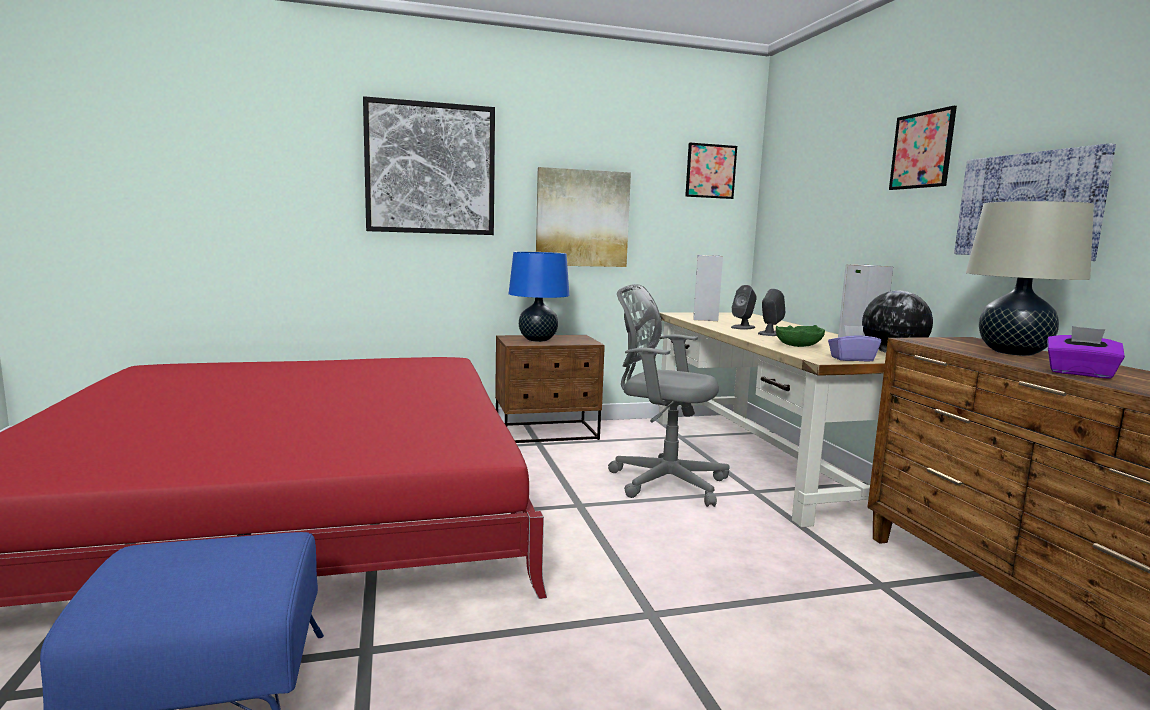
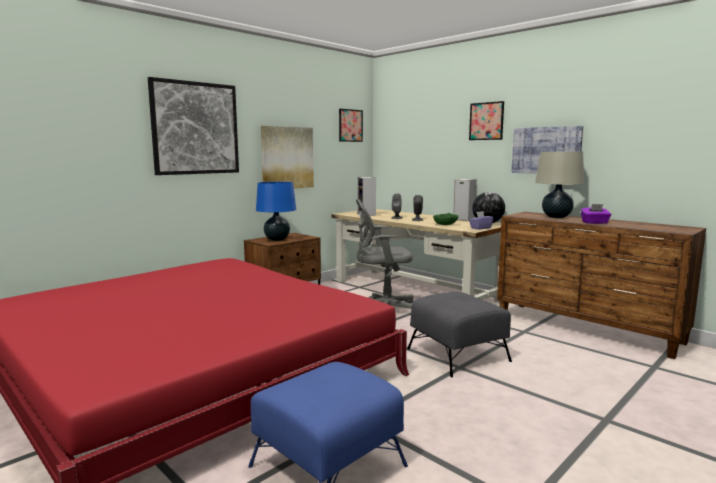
camera: 30 degrees left, 0 degrees up
none -> grey ottoman [407,292,512,377]

